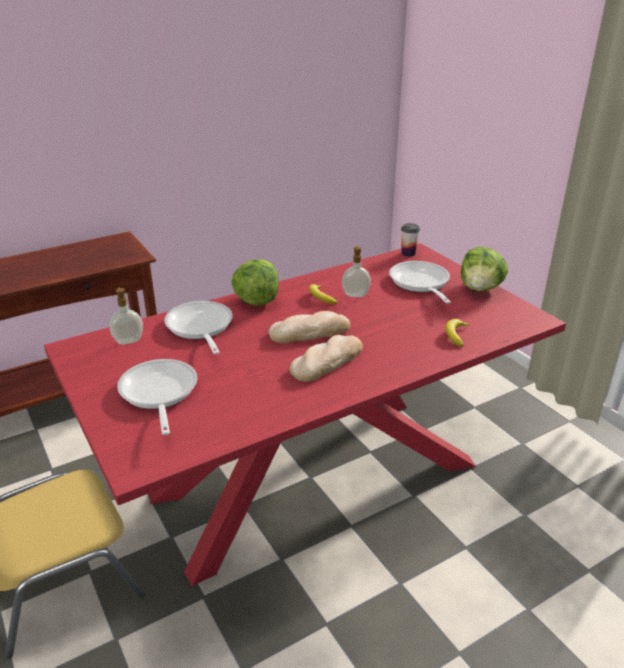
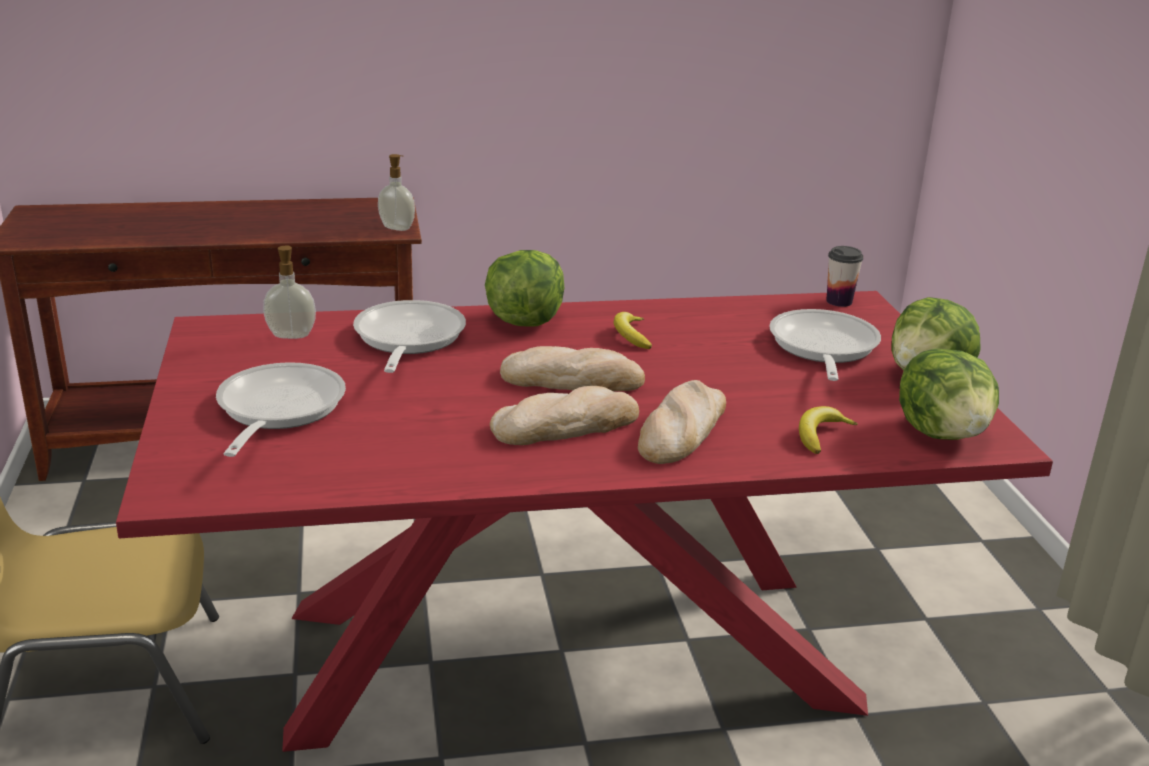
camera: 20 degrees right, 5 degrees down
soap dispenser [342,246,371,297] -> soap dispenser moved to [378,154,415,231]
none -> bread [638,380,726,464]
none -> lettuce [899,348,999,440]

